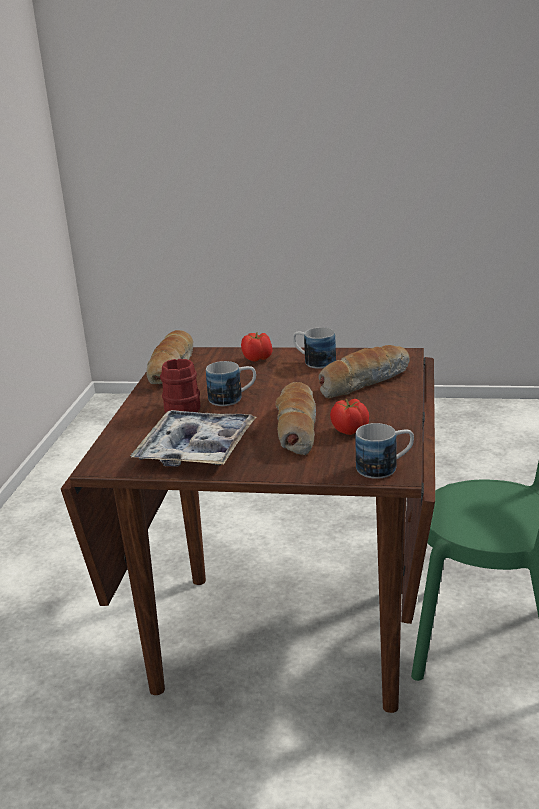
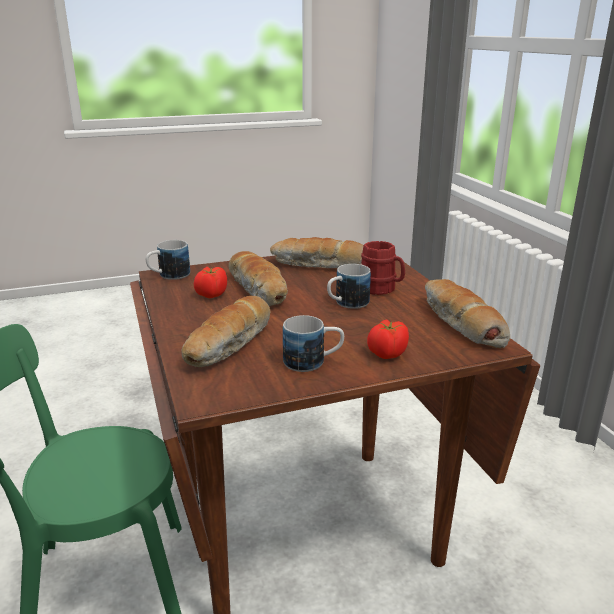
camera: 150 degrees right, 0 degrees up
tray [130,410,256,467] -> bread [270,237,364,268]

